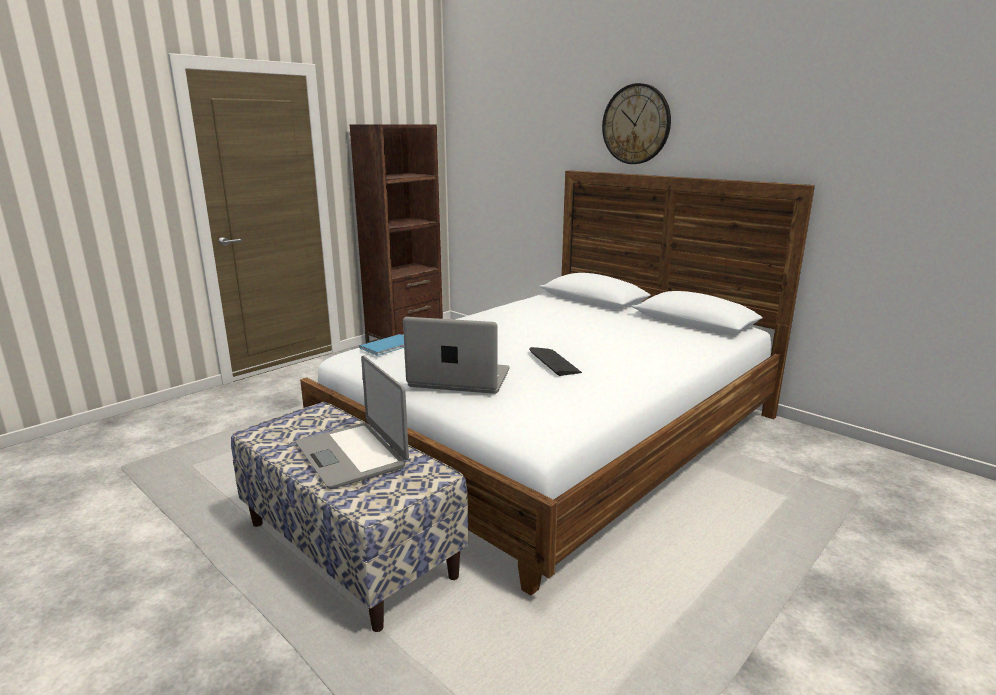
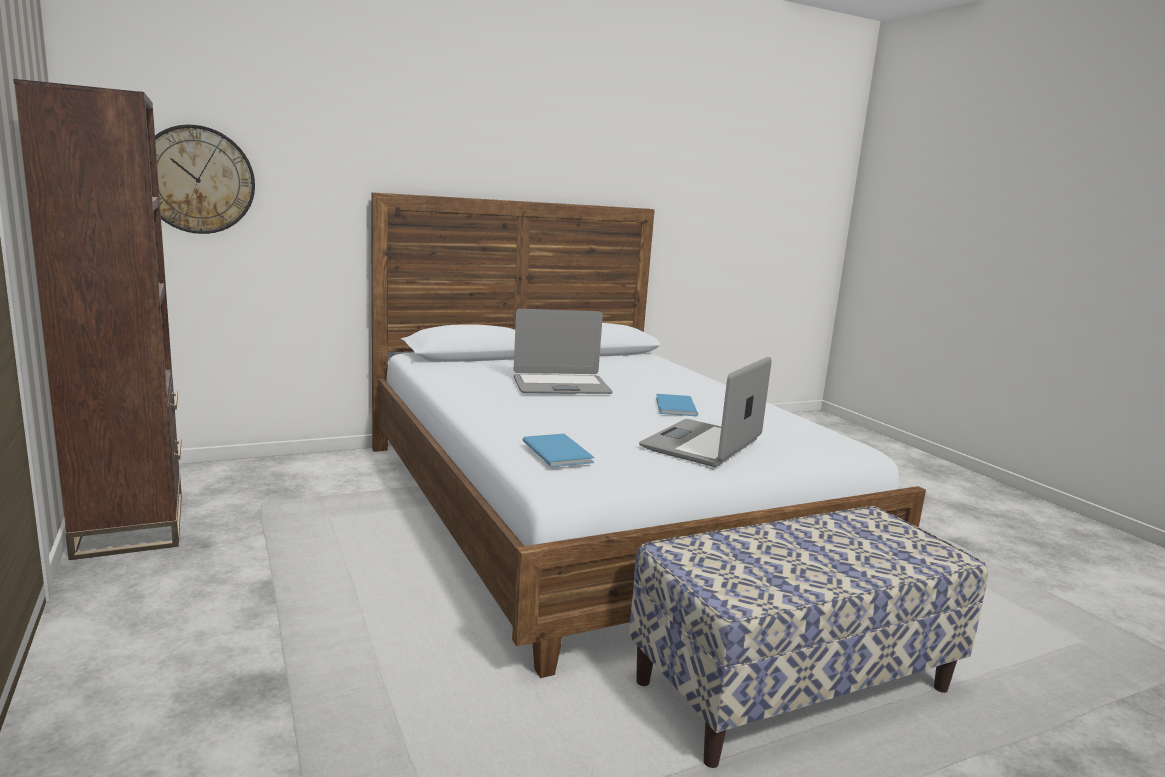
camera: 70 degrees left, 5 degrees down
laptop [296,356,409,488] -> laptop moved to [514,309,613,394]
keyboard [529,347,582,376] -> blue book [656,394,698,416]
wall clock [602,83,671,164] -> wall clock moved to [155,125,255,234]

